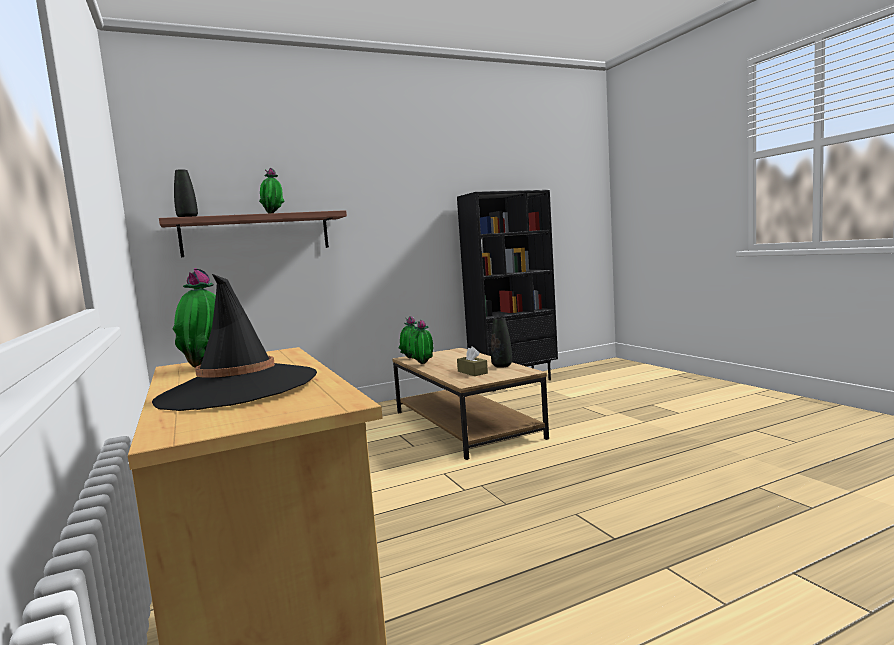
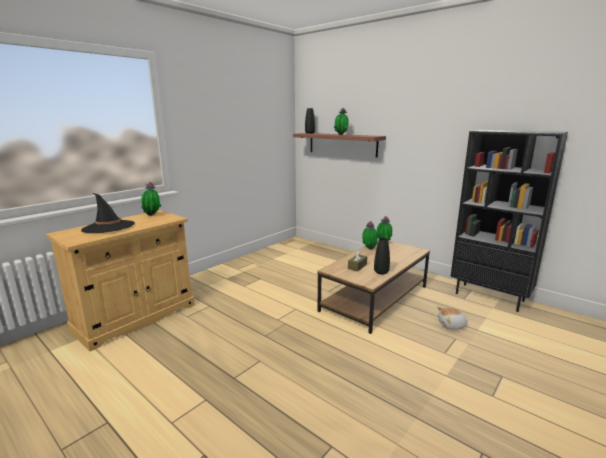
camera: 65 degrees right, 10 degrees up
none -> plush toy [437,306,469,330]

